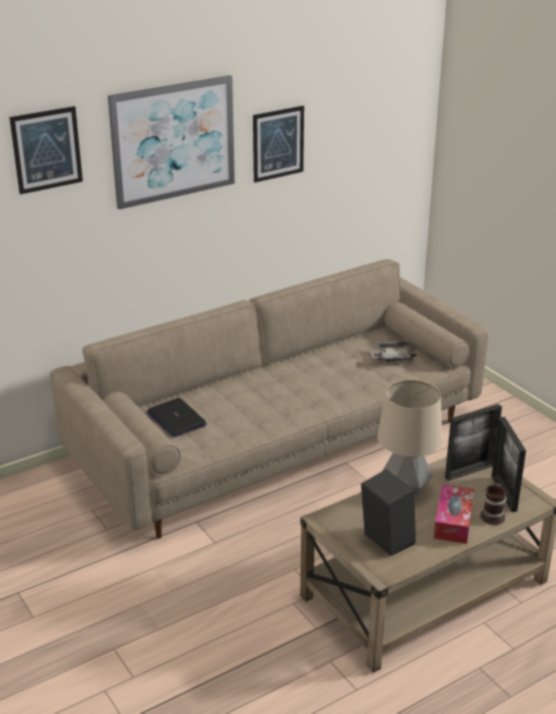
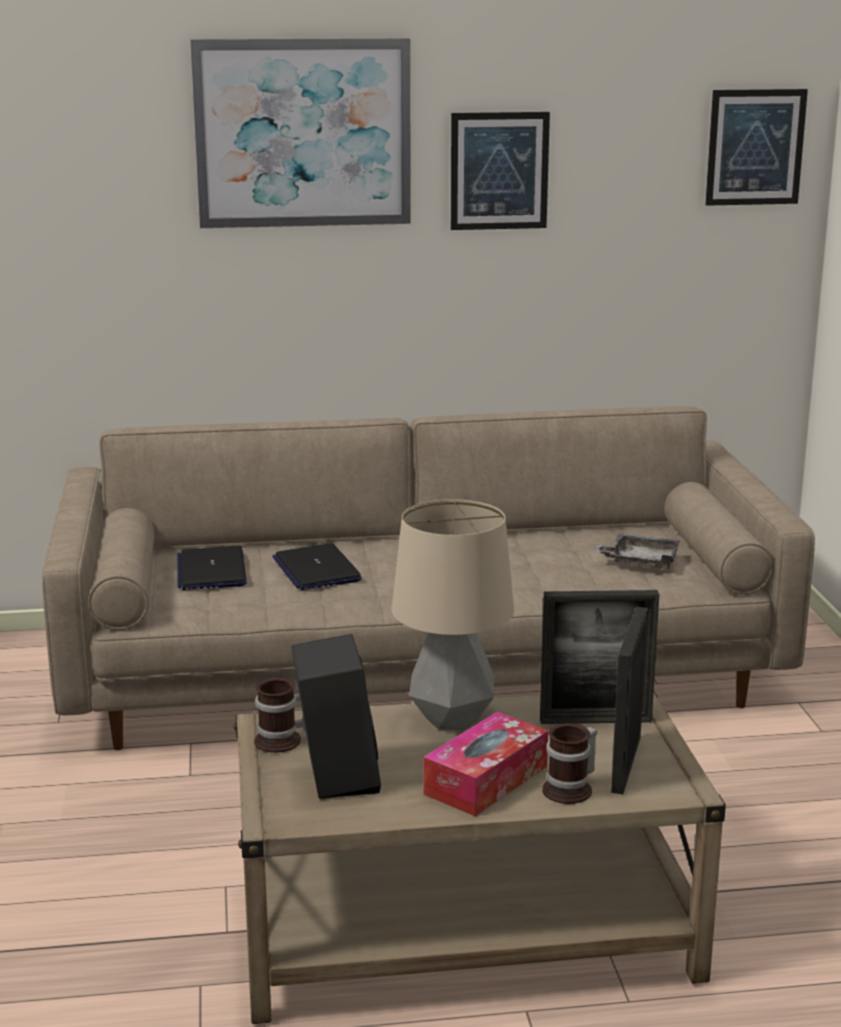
camera: 25 degrees right, 10 degrees down
picture [9,106,83,195] -> picture moved to [705,89,808,206]
none -> mug [254,678,306,753]
none -> laptop [272,543,362,590]

